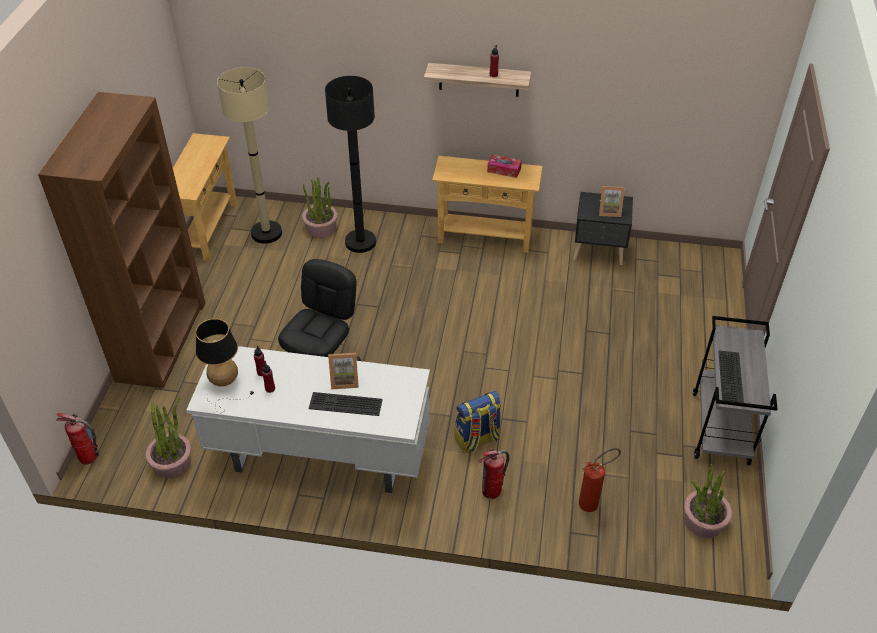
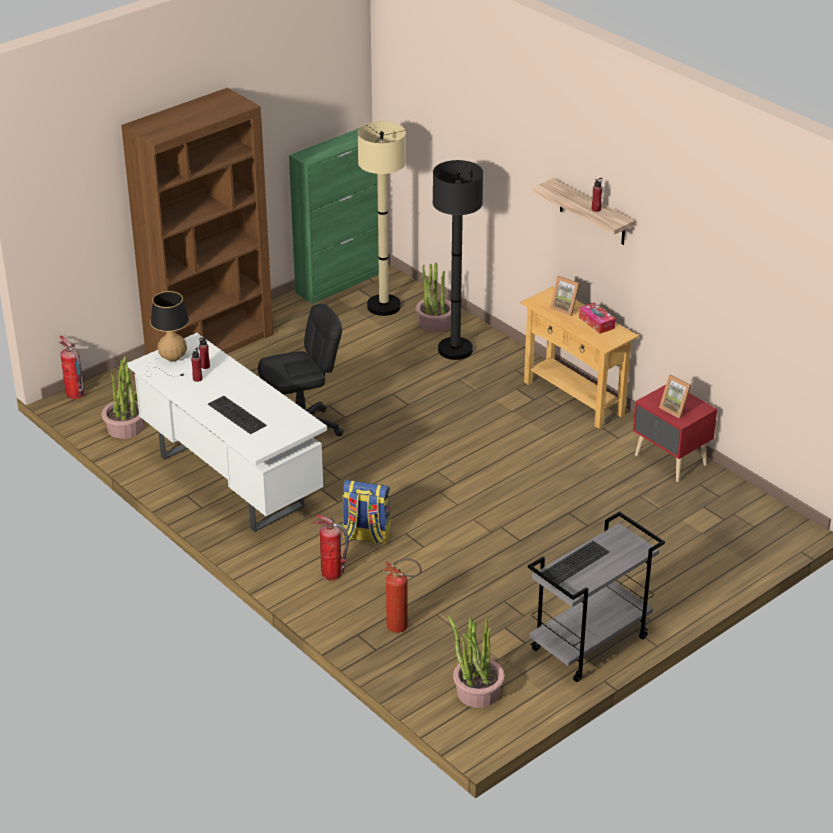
camera: 40 degrees right, 10 degrees down
beige console table [173,133,237,262] -> green cabinet [289,128,379,304]
picture frame [328,353,359,390] -> picture frame moved to [550,276,580,316]
black nightstand [573,192,633,265] -> red nightstand [633,385,717,482]

